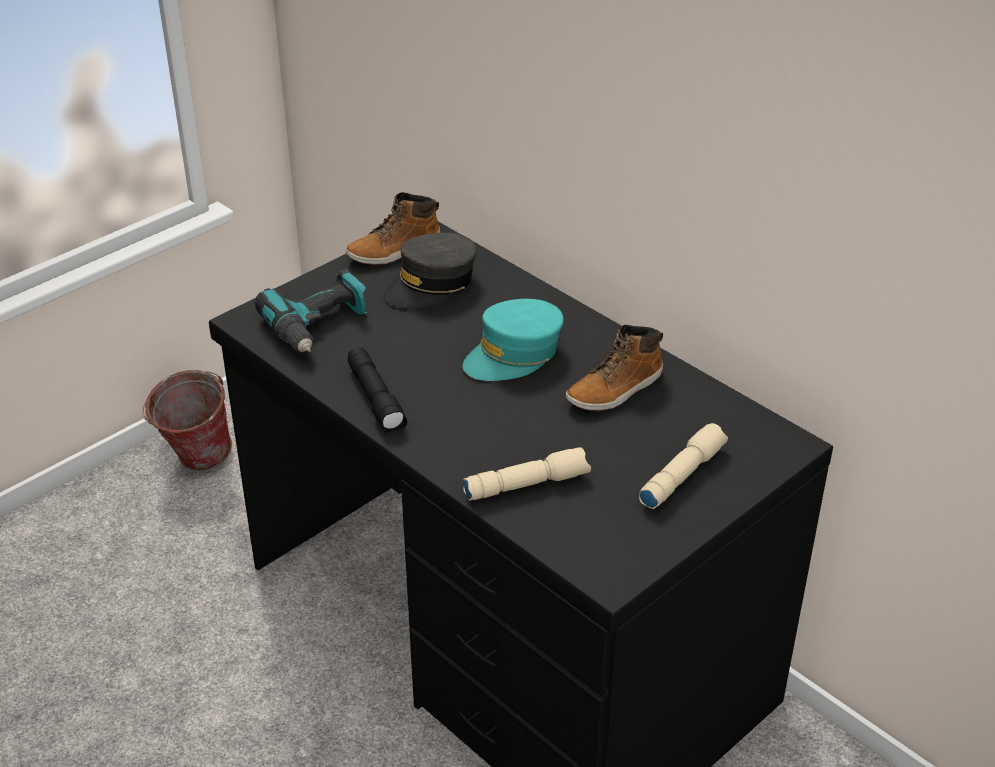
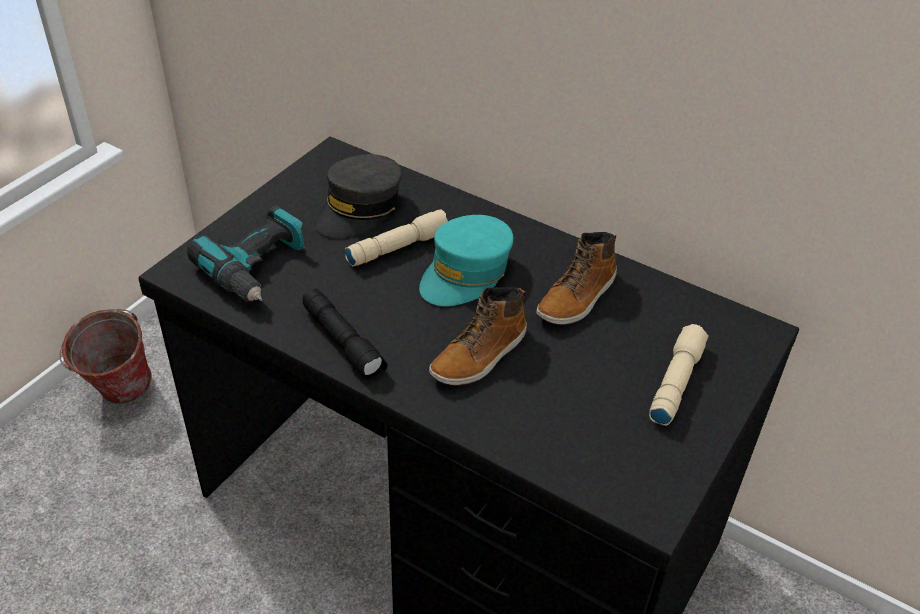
camera: 15 degrees left, 5 degrees up
boot [345,192,441,265] -> boot moved to [429,287,527,385]
beige flashlight [463,447,591,501] -> beige flashlight moved to [345,210,448,267]

